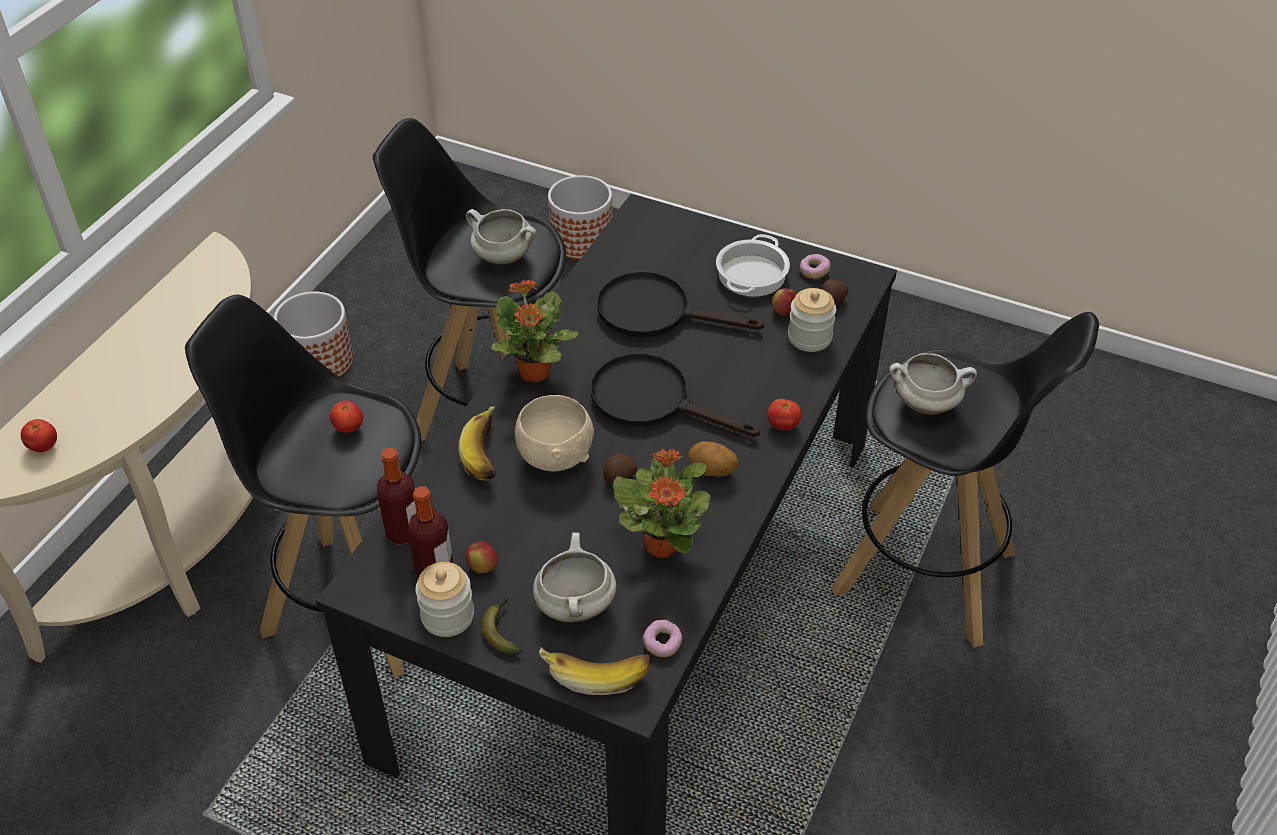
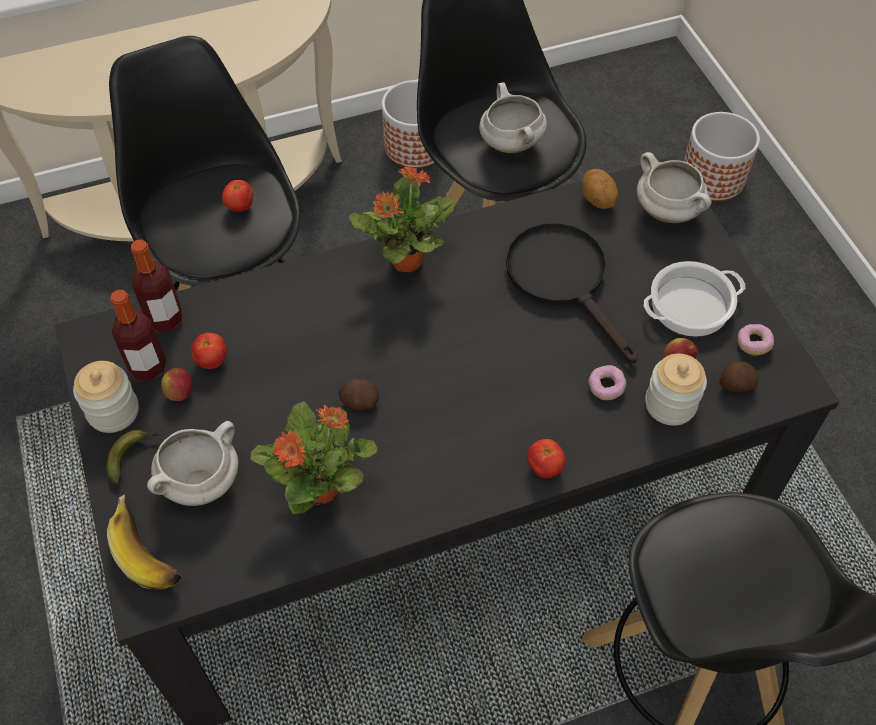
camera: 45 degrees right, 10 degrees up
tomato [21,419,57,452] -> tomato moved to [191,333,227,369]
banana [459,406,496,481] -> none
beige bowl [515,395,594,472] -> none
black frying pan [591,354,760,437] -> none
donut [643,620,682,657] -> donut moved to [589,365,626,400]
potato [688,441,738,477] -> potato moved to [582,169,618,209]
white cooking pot [889,353,977,414] -> white cooking pot moved to [636,152,711,223]

